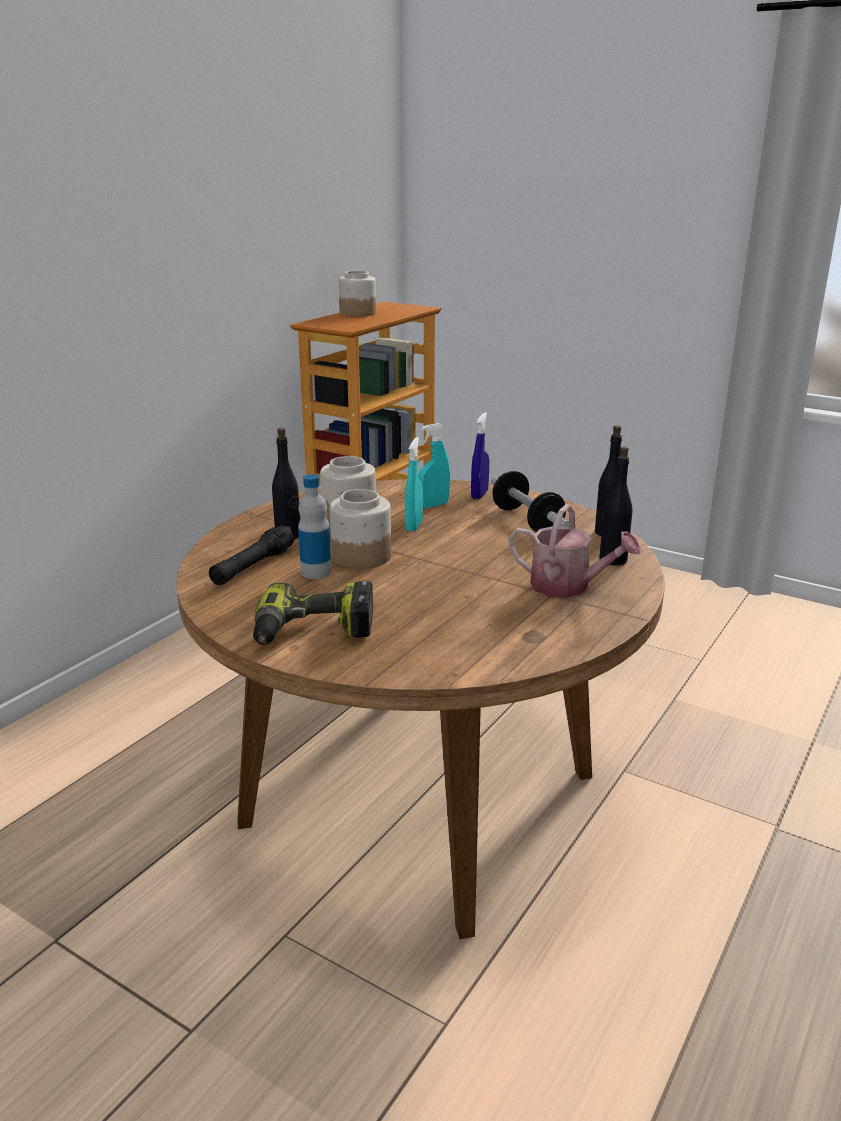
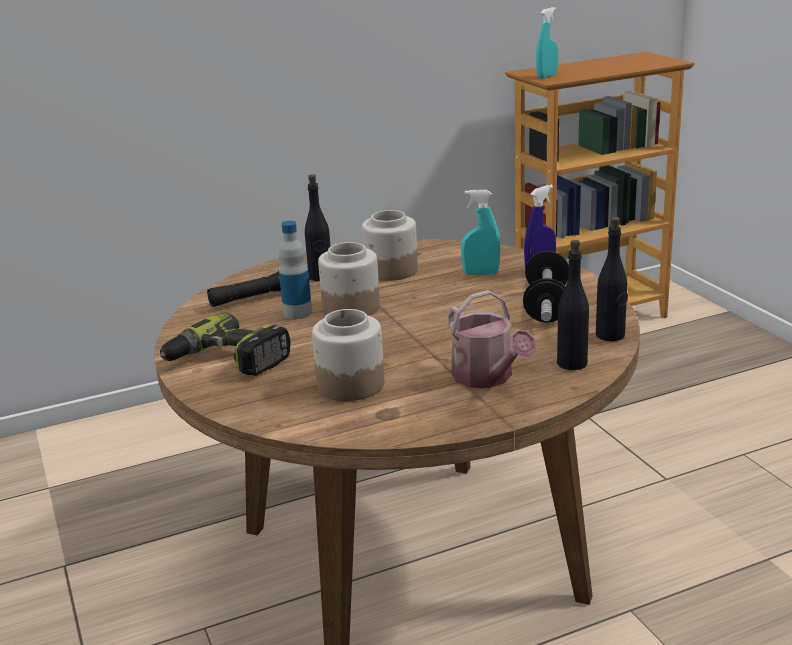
camera: 35 degrees right, 0 degrees up
jar [339,271,376,317] -> jar moved to [312,309,384,401]
turquoise spray bottle [405,437,423,531] -> turquoise spray bottle moved to [536,7,558,78]

